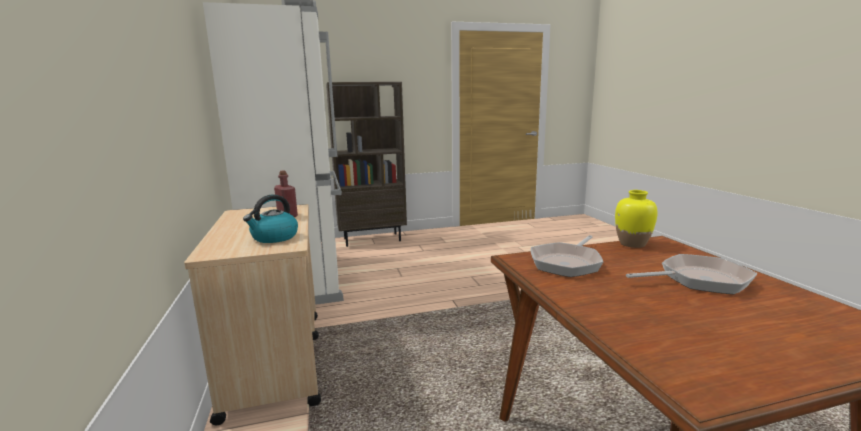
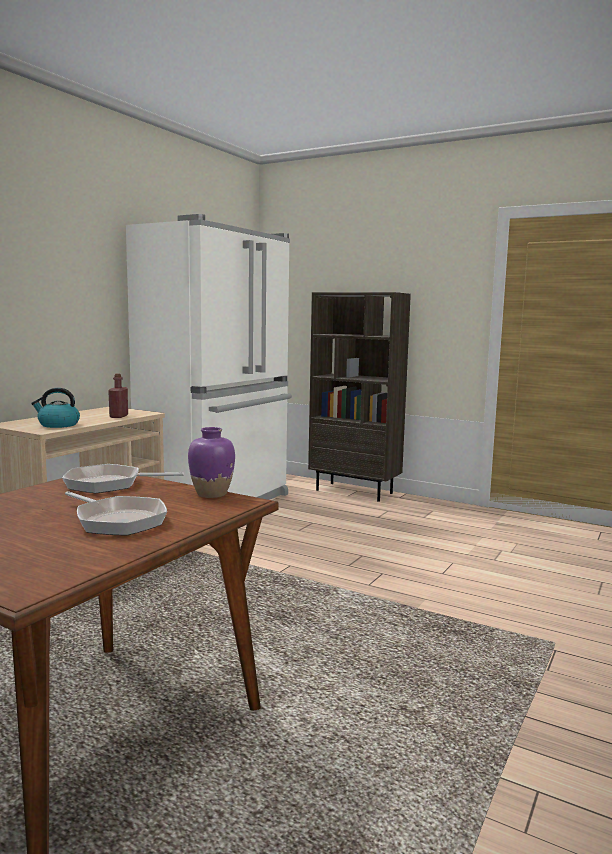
camera: 45 degrees right, 5 degrees down
yellow vase [615,190,658,248] -> purple vase [188,427,235,498]

